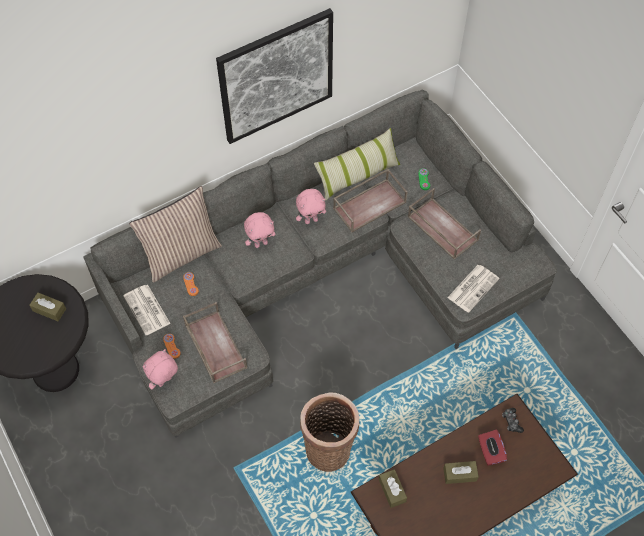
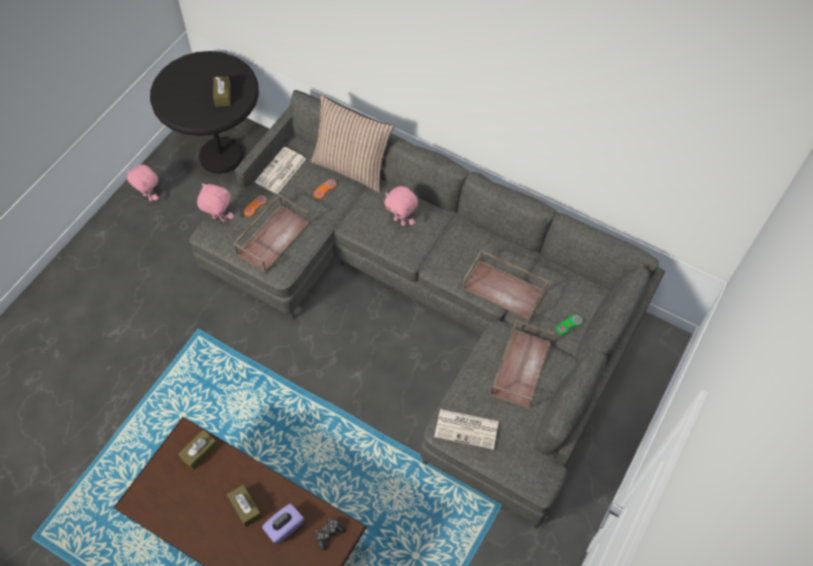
camera: 60 degrees right, 0 degrees up
picture [216,8,333,144] -> none
pink plush toy [296,189,326,224] -> pink plush toy moved to [127,165,159,201]
basket [300,392,359,472] -> none
pillow [314,128,400,201] -> none
red tissue box [478,429,507,466] -> purple tissue box [262,504,304,544]

